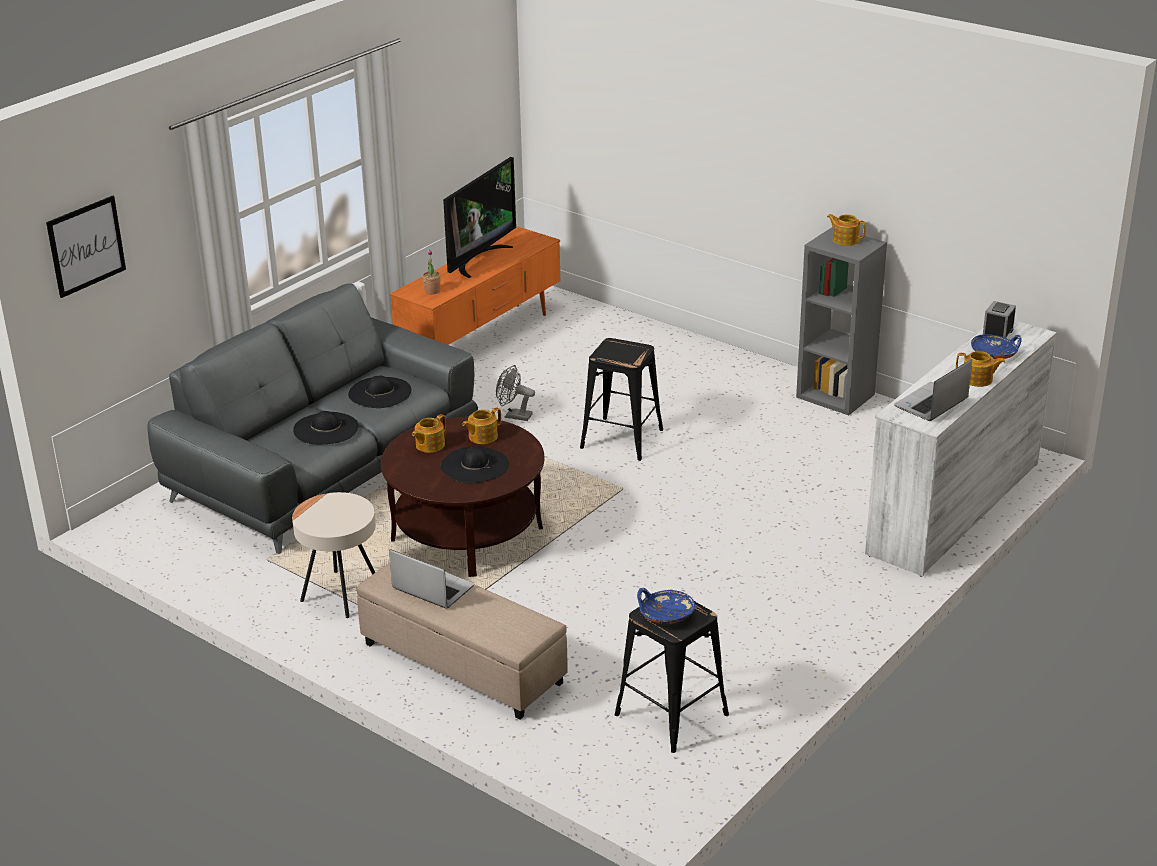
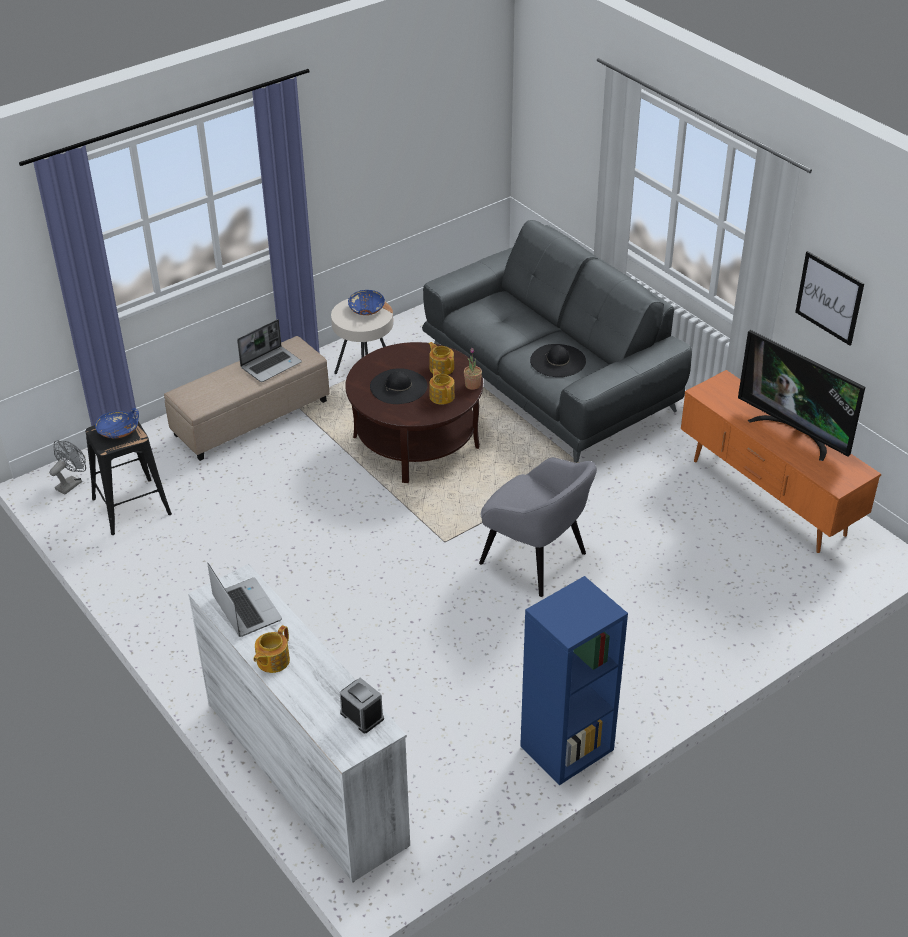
camera: 105 degrees right, 10 degrees up
picture [46,195,126,298] -> picture moved to [795,251,864,346]
black hat [293,411,359,444] -> none
potted plant [422,249,441,294] -> potted plant moved to [464,348,482,390]
grey fan [496,365,535,421] -> grey fan moved to [49,441,86,494]
black stool [580,338,663,461] -> grey armchair [479,457,597,597]
grey bookcase [796,227,887,415] -> blue bookcase [520,576,628,785]
teapot [827,214,866,246] -> none
blue bowl [971,334,1022,359] -> blue bowl moved to [348,290,385,315]

